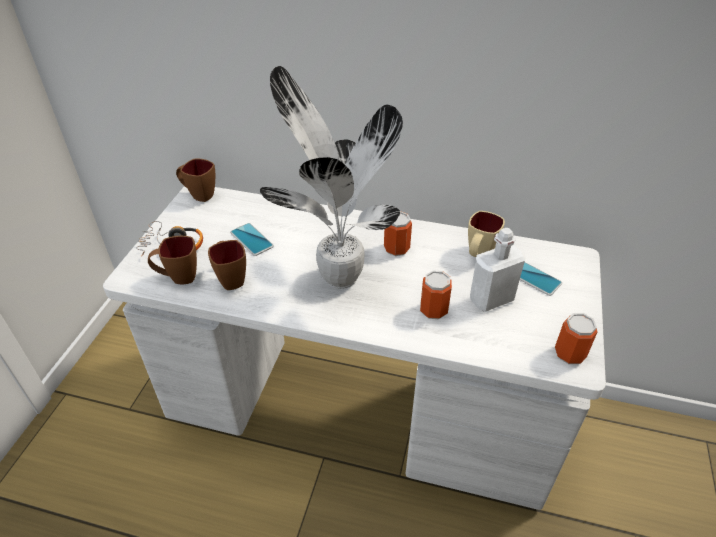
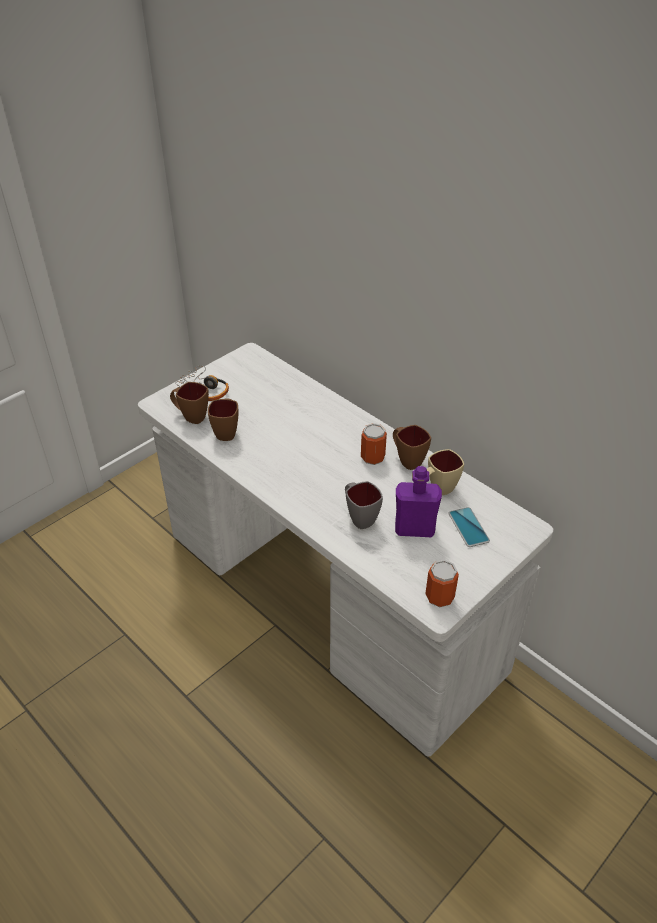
camera: 30 degrees right, 0 degrees up
brown mug [176,159,215,202] -> brown mug moved to [393,425,431,470]
phone [230,223,274,256] -> none
potted plant [260,66,403,289] -> none
can [420,270,452,319] -> grey mug [345,481,383,529]
white bottle [470,228,525,312] -> purple bottle [395,466,442,537]

